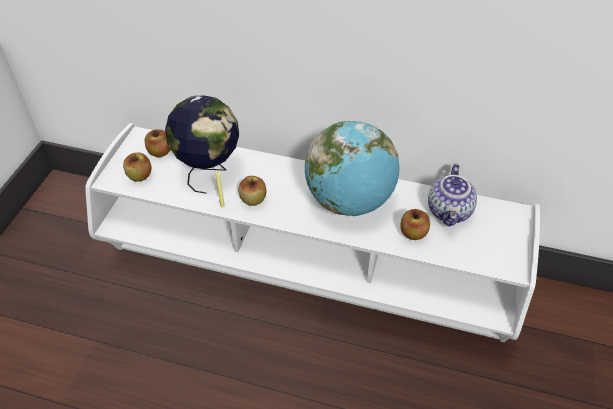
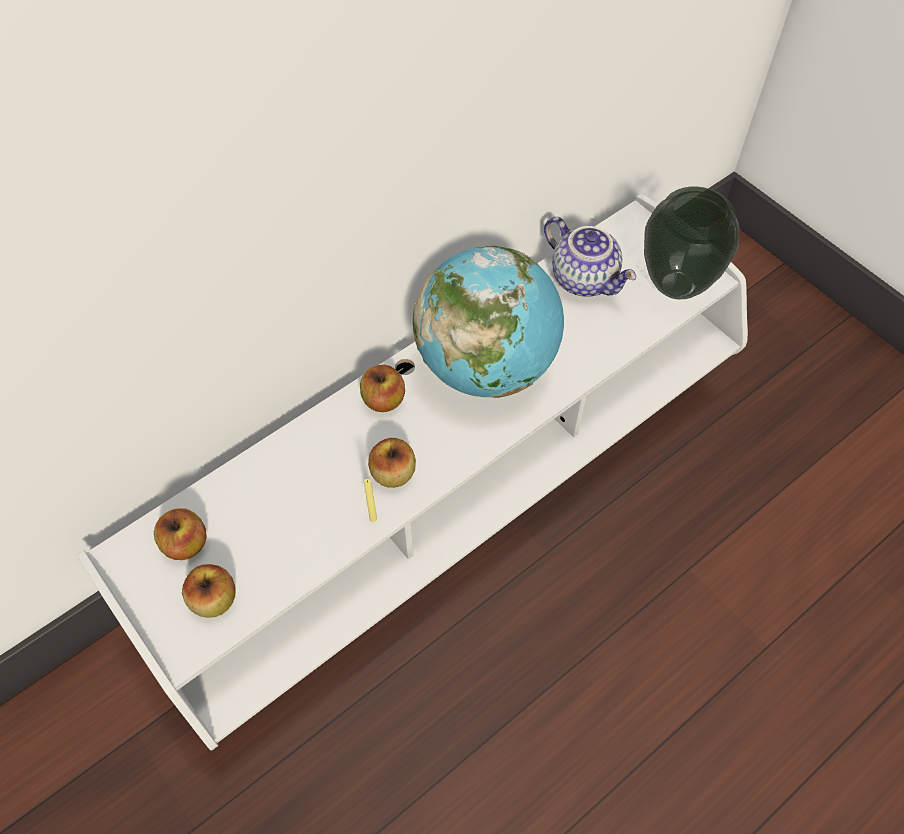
camera: 55 degrees left, 10 degrees up
globe [165,96,239,194] -> none
apple [400,209,430,240] -> apple moved to [360,365,405,412]
none -> vase [644,186,739,299]

